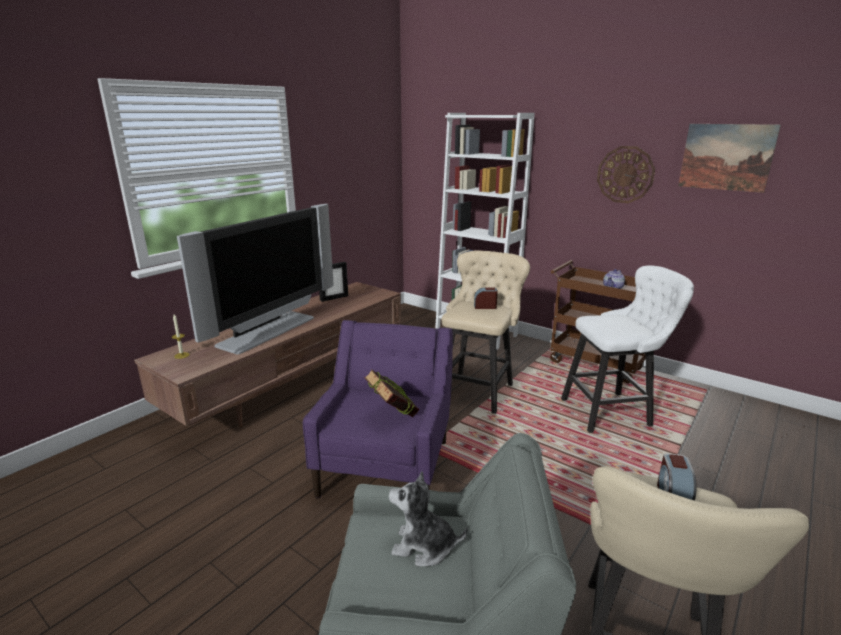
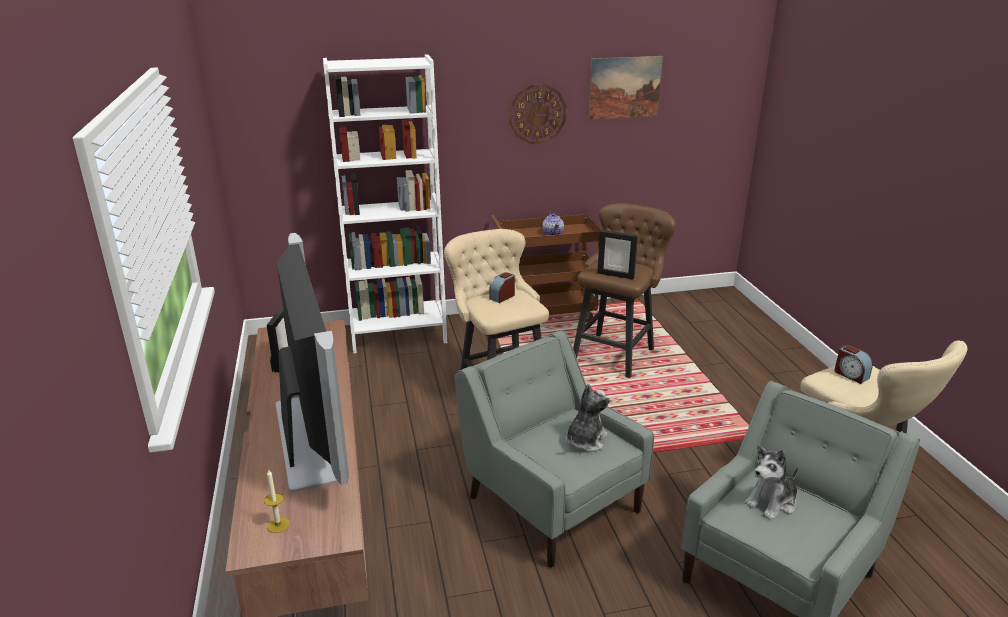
camera: 50 degrees left, 5 degrees up
purple armchair [303,320,453,498] -> grey armchair [454,330,654,568]
book [364,369,419,417] -> plush toy [565,384,610,452]
white stool [561,265,694,433] -> brown stool [573,203,676,378]
none -> picture frame [597,230,638,279]

